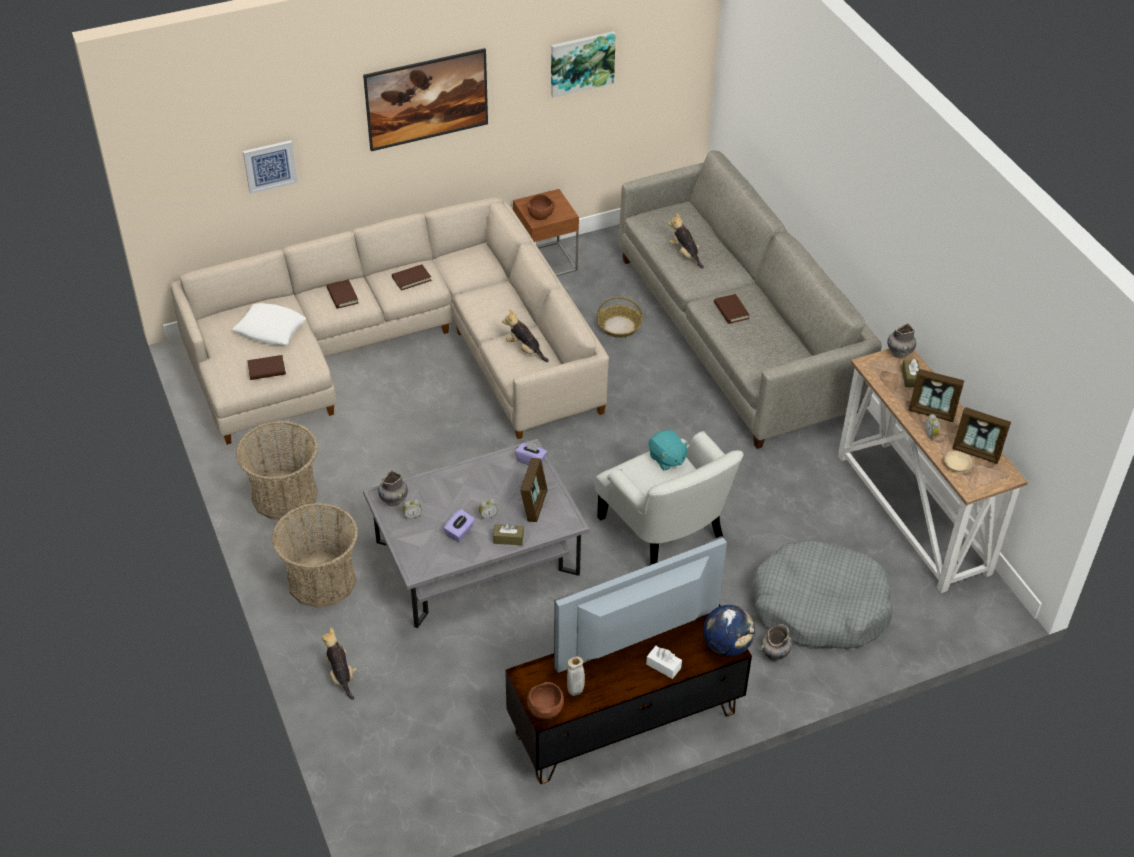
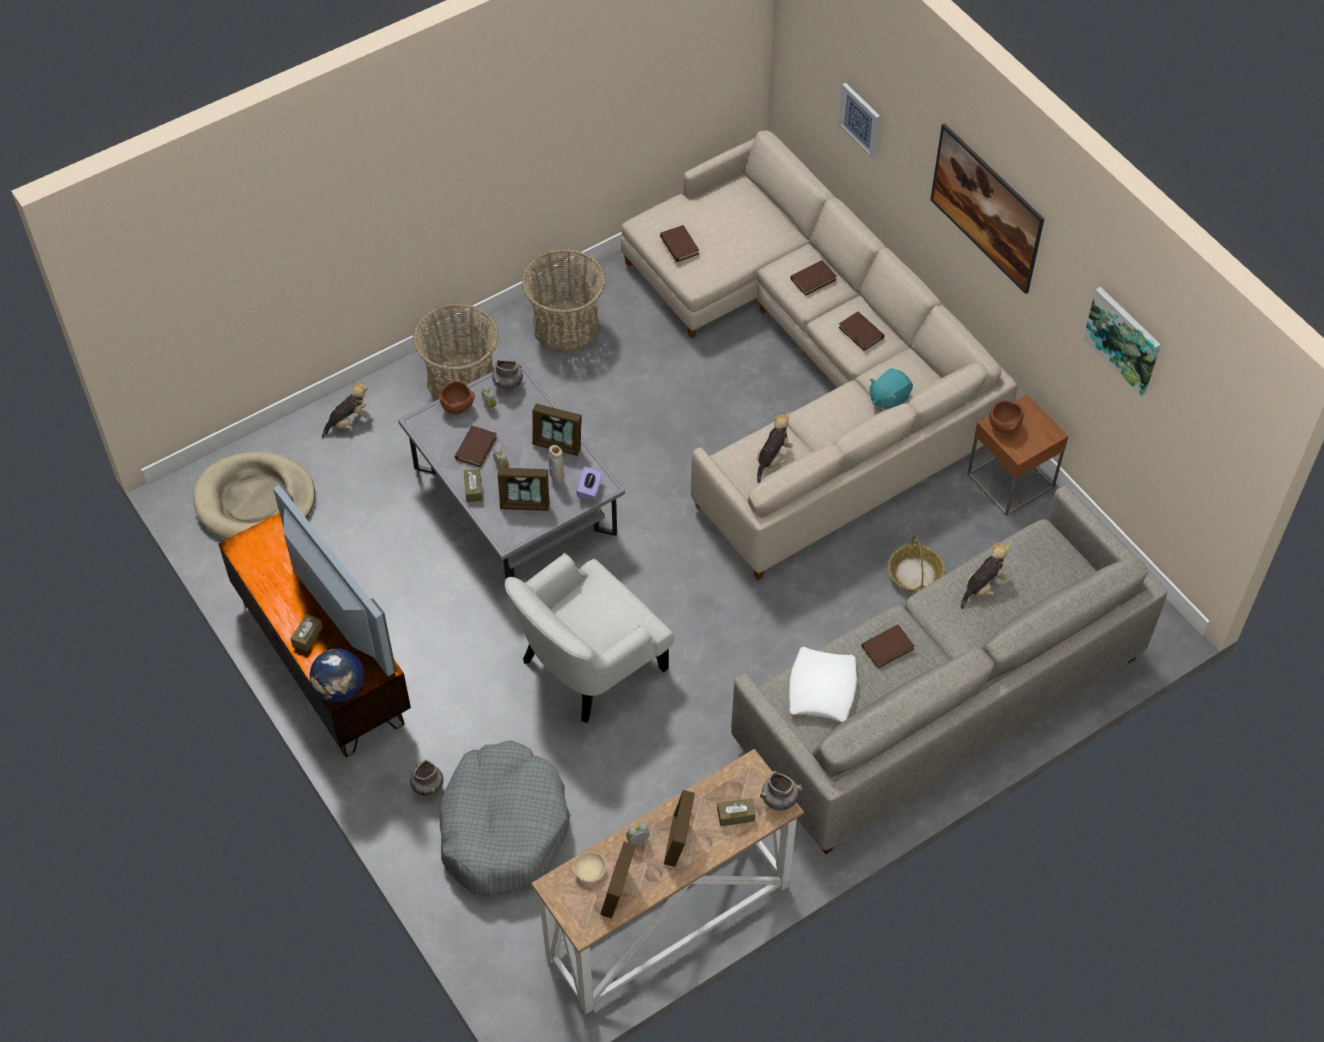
camera: 80 degrees right, 10 degrees up
white pillow [233,303,306,345] -> white pillow moved to [789,647,857,722]
purple tissue box [444,509,475,542] -> brown book [455,426,497,467]
brown bowl [527,682,564,719] -> brown bowl moved to [438,381,475,415]
beige vase [567,656,585,696] -> beige vase moved to [549,445,564,484]
white tissue box [646,646,682,679] -> brown tissue box [290,614,323,652]
turquoise plush toy [648,430,689,471] -> turquoise plush toy moved to [870,368,913,410]
none -> beige dog bed [193,452,315,539]
none -> picture frame [532,403,582,456]

